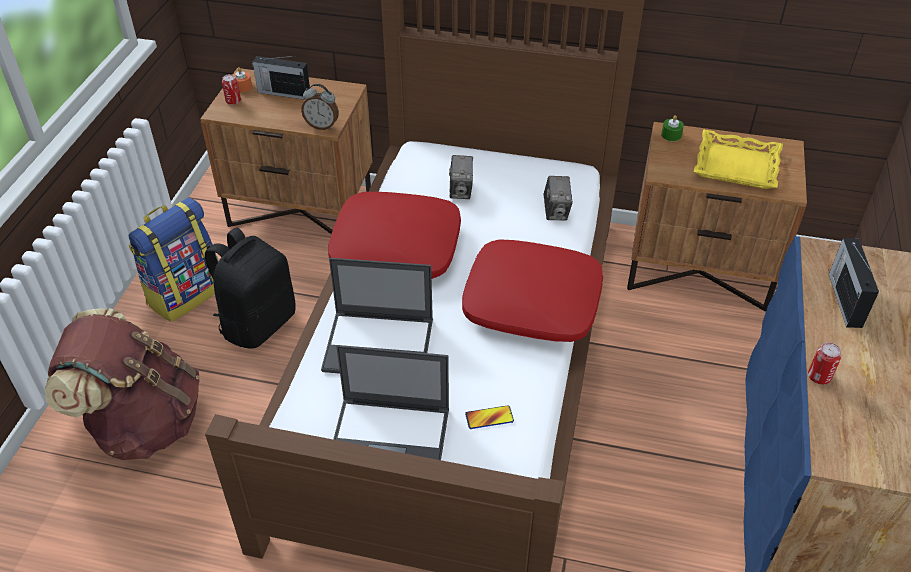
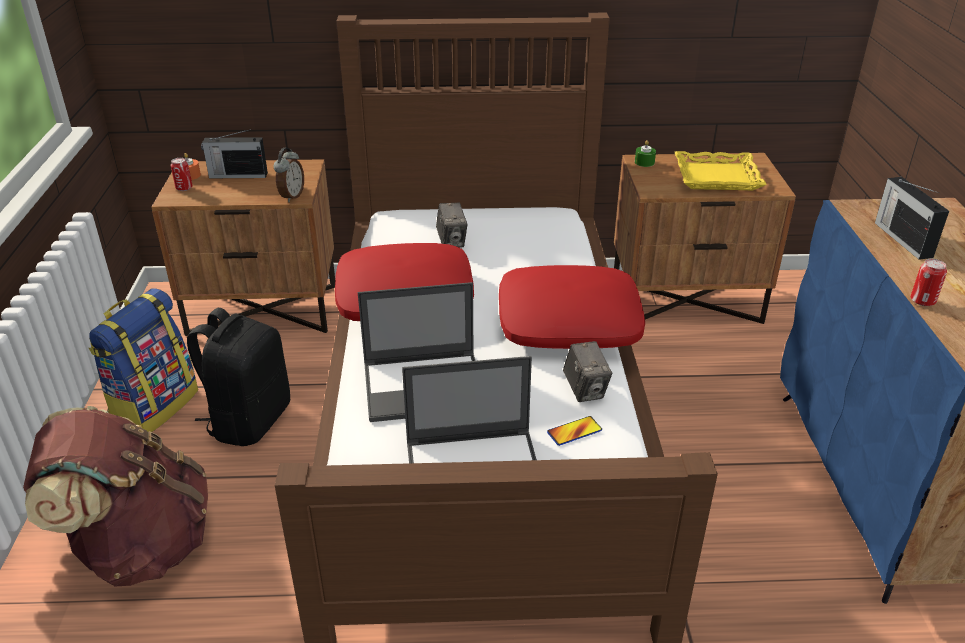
camera: 15 degrees left, 10 degrees down
alarm clock [301,84,339,130] -> alarm clock turned 75 degrees counterclockwise [273,148,304,202]
camera [543,176,573,220] -> camera moved to [563,341,612,402]

